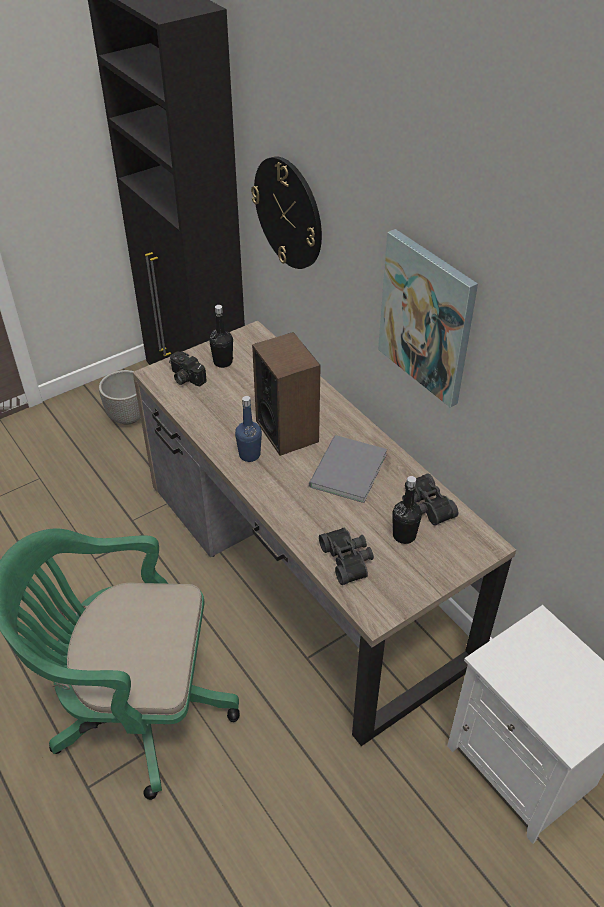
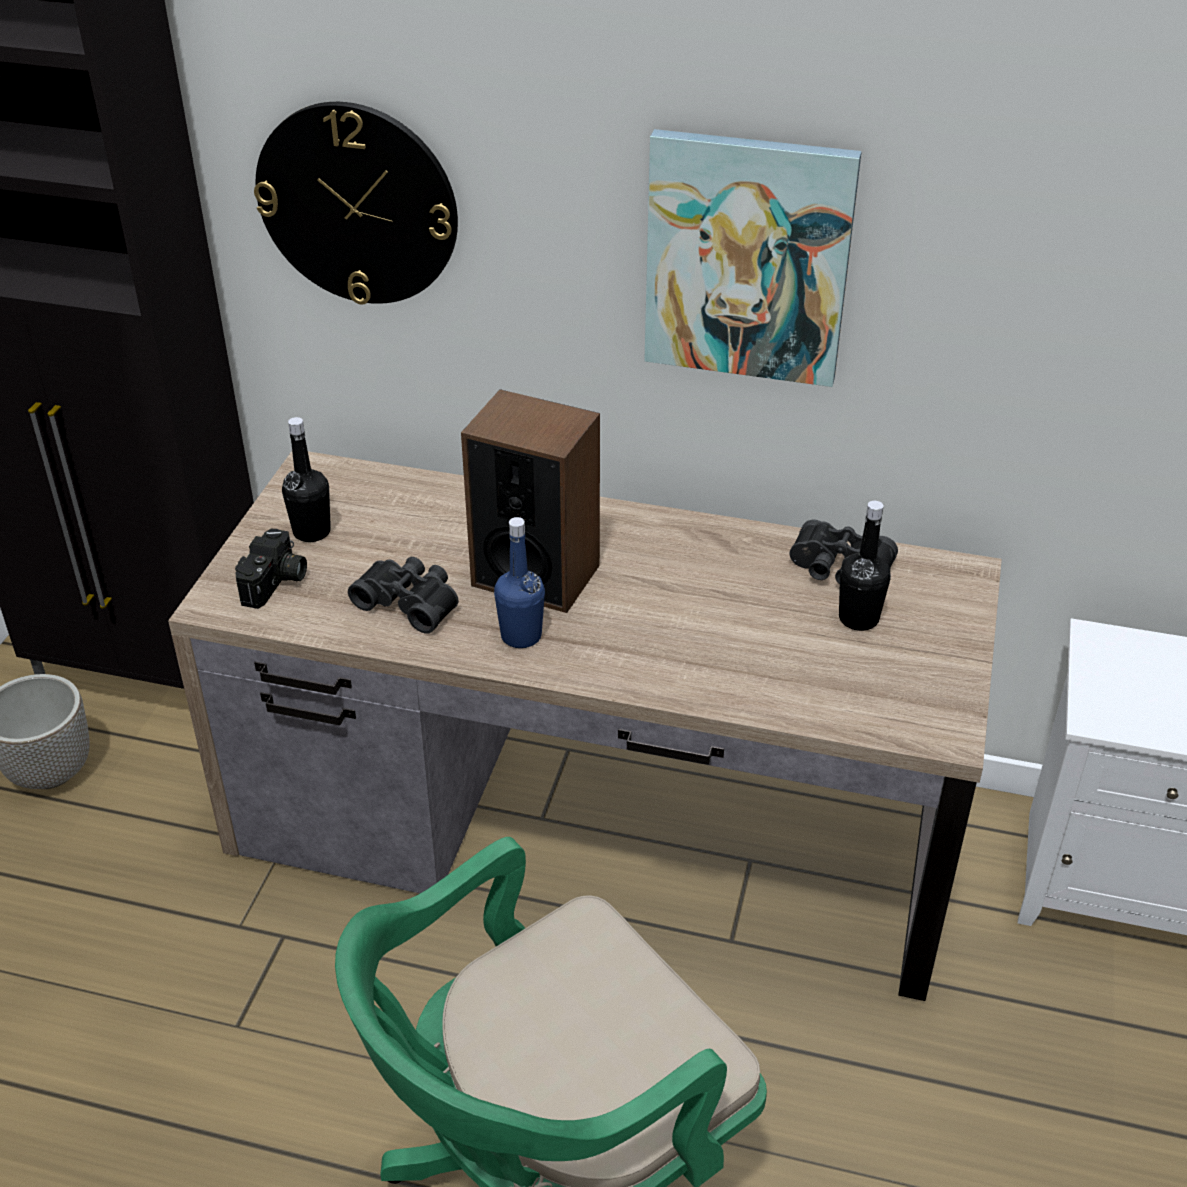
camera: 40 degrees left, 5 degrees down
camera [169,351,207,386] -> camera turned 75 degrees counterclockwise [235,528,307,609]
grey book [309,435,387,503] -> none
black binoculars [319,528,374,585] -> black binoculars moved to [348,557,459,634]

